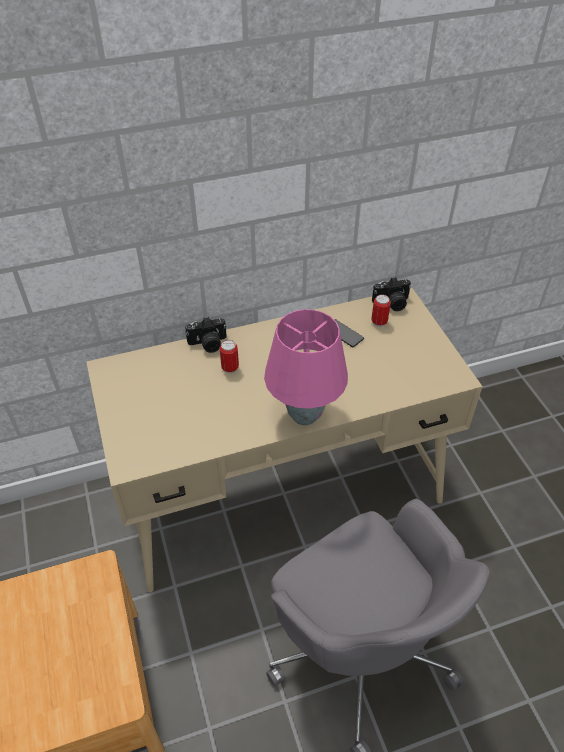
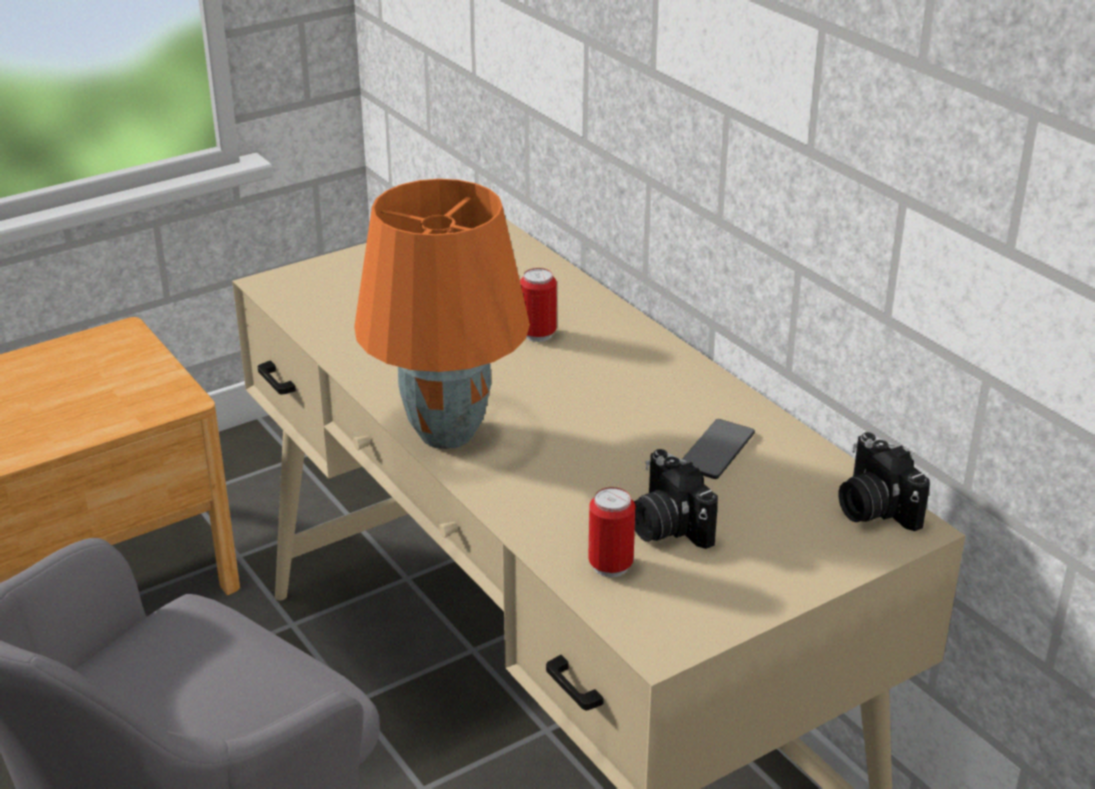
camera: 75 degrees right, 15 degrees down
camera [185,317,227,353] -> camera moved to [634,449,718,549]
pink table lamp [264,309,348,425] -> orange table lamp [354,179,530,449]
can [371,294,391,327] -> can moved to [588,487,635,578]

